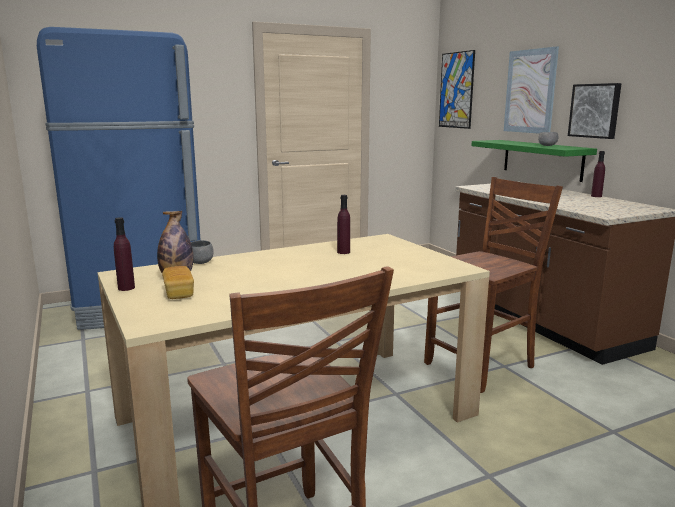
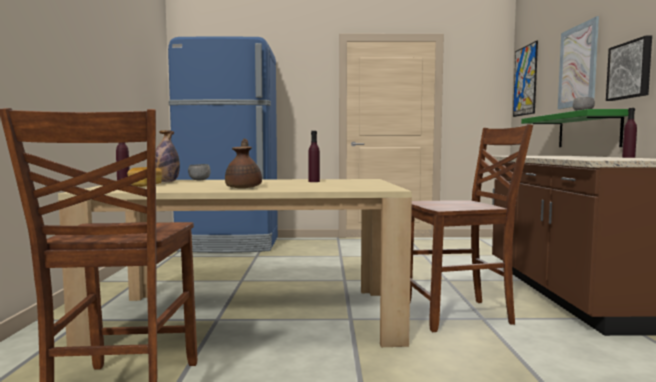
camera: 25 degrees right, 10 degrees down
none -> brown teapot [225,139,262,188]

